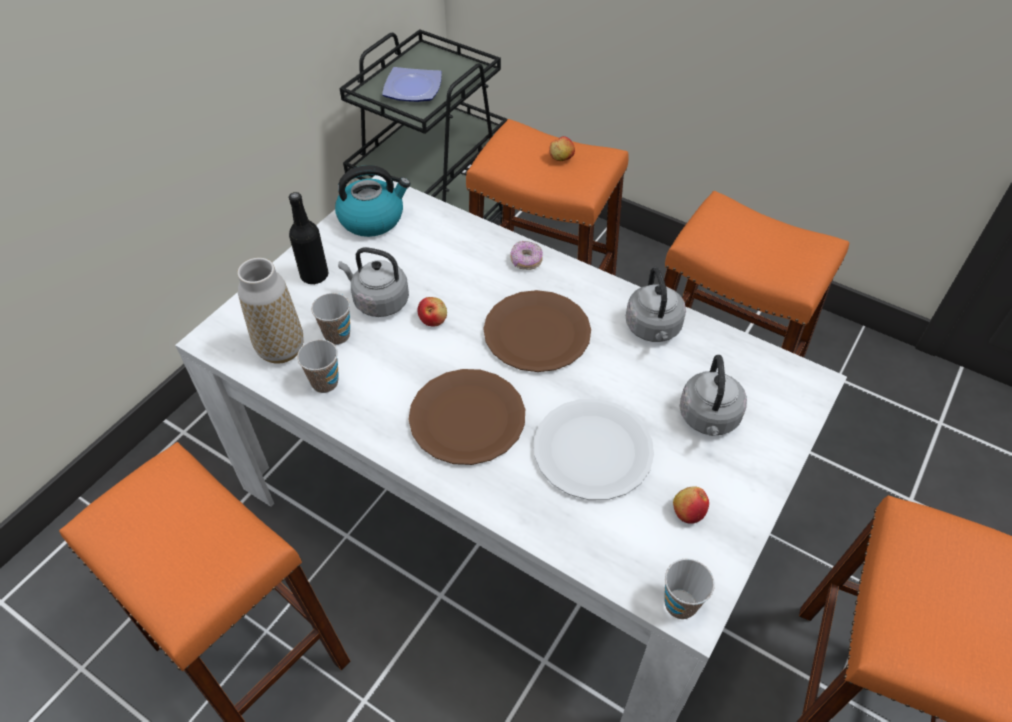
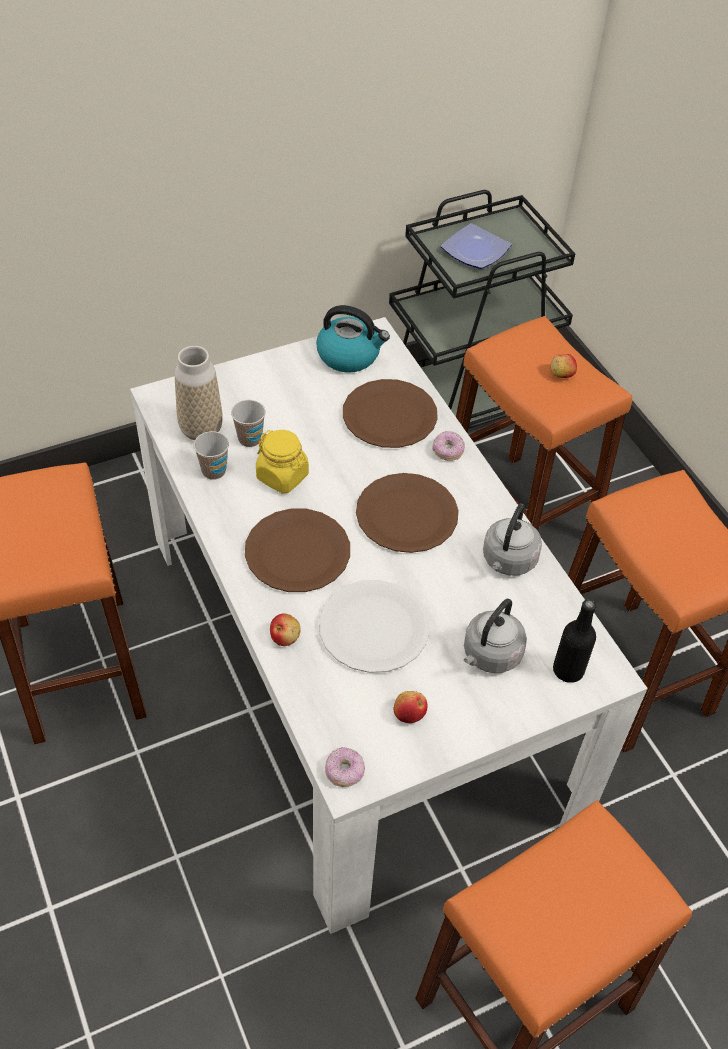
camera: 30 degrees right, 0 degrees up
black bottle [289,192,329,285] -> black bottle moved to [553,599,596,683]
grey kettle [338,247,409,317] -> none
apple [418,297,447,327] -> apple moved to [270,613,301,646]
cup [664,558,715,619] -> donut [325,747,365,787]
none -> yellow jar [256,430,309,494]
none -> brown plate [343,379,438,448]

